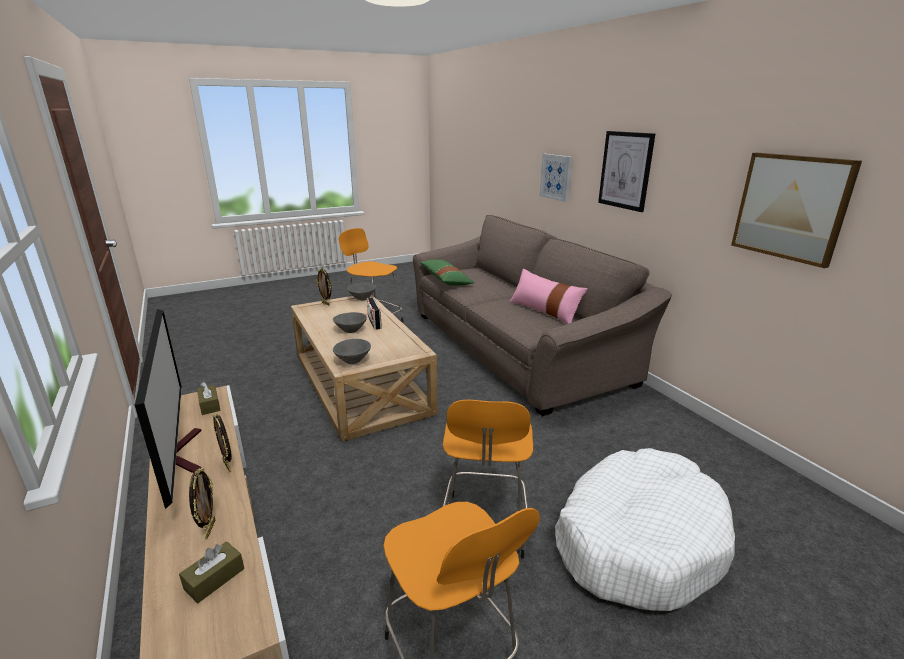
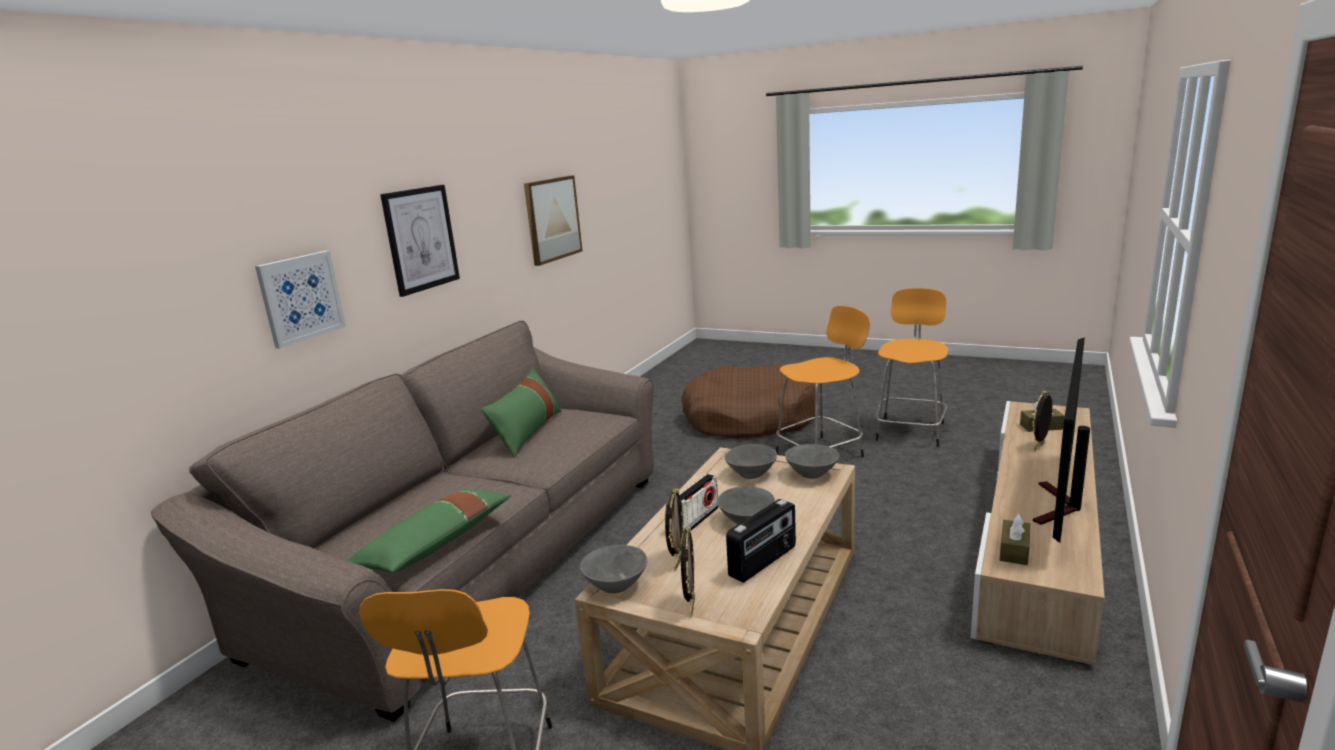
camera: 125 degrees left, 5 degrees down
picture frame [213,413,232,472] -> picture frame moved to [665,488,684,570]
pink pillow [510,269,588,324] -> green pillow [481,368,562,457]
white dog bed [555,448,735,611] -> brown dog bed [681,364,816,439]
none -> grey bowl [725,444,777,479]
none -> radio [726,499,796,583]

